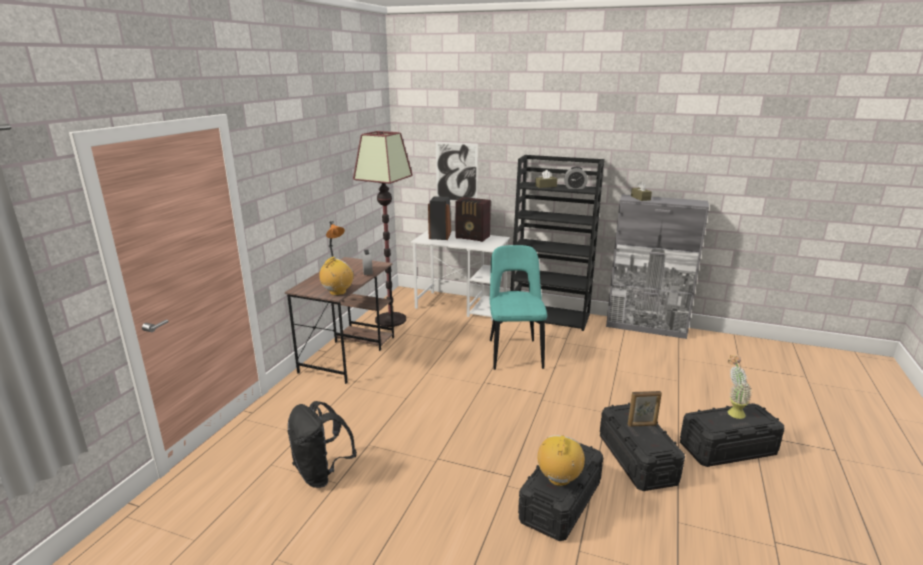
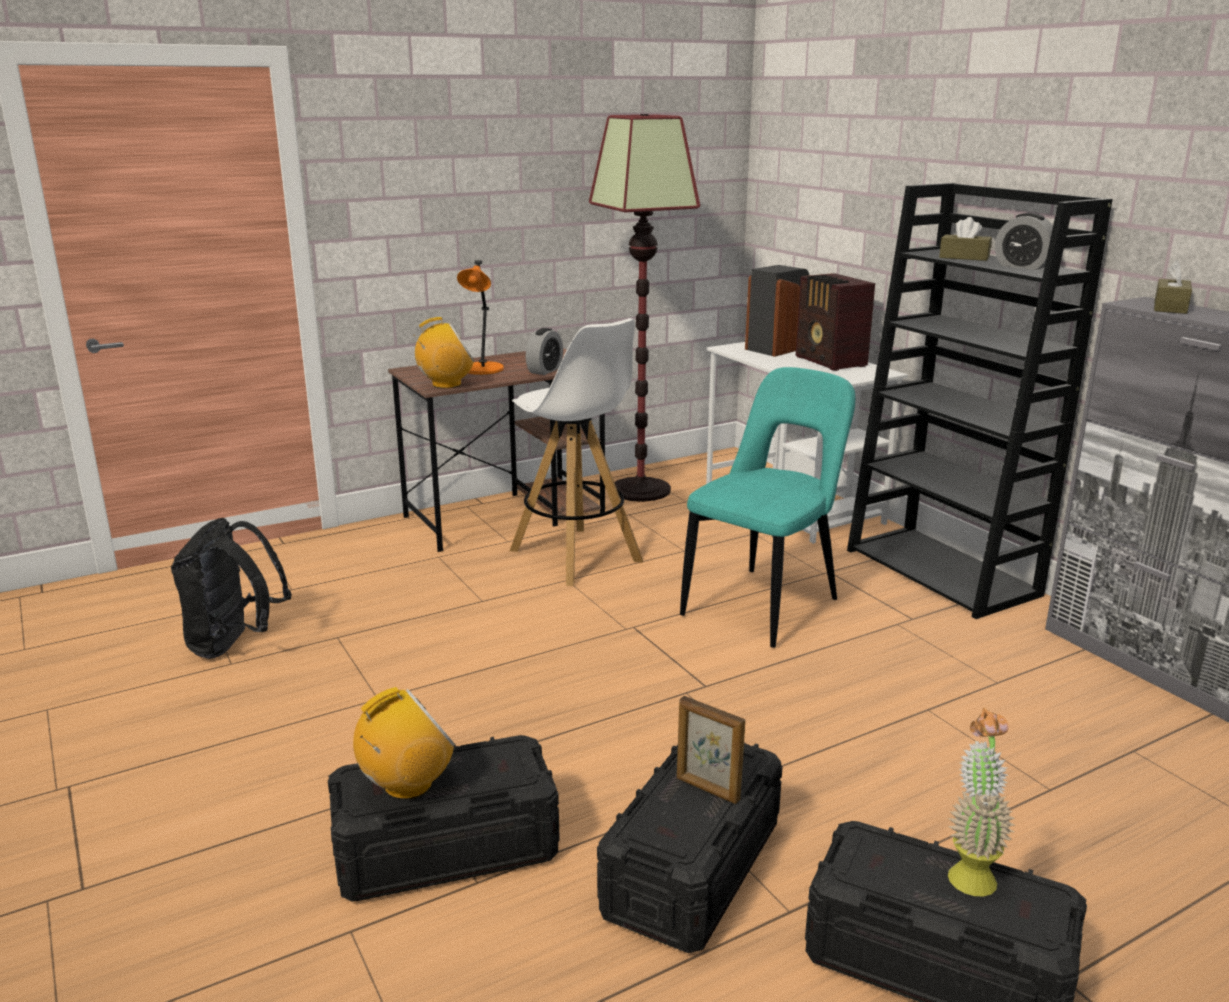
camera: 40 degrees right, 0 degrees up
picture [436,142,478,201] -> none
none -> white stool [510,318,643,586]

